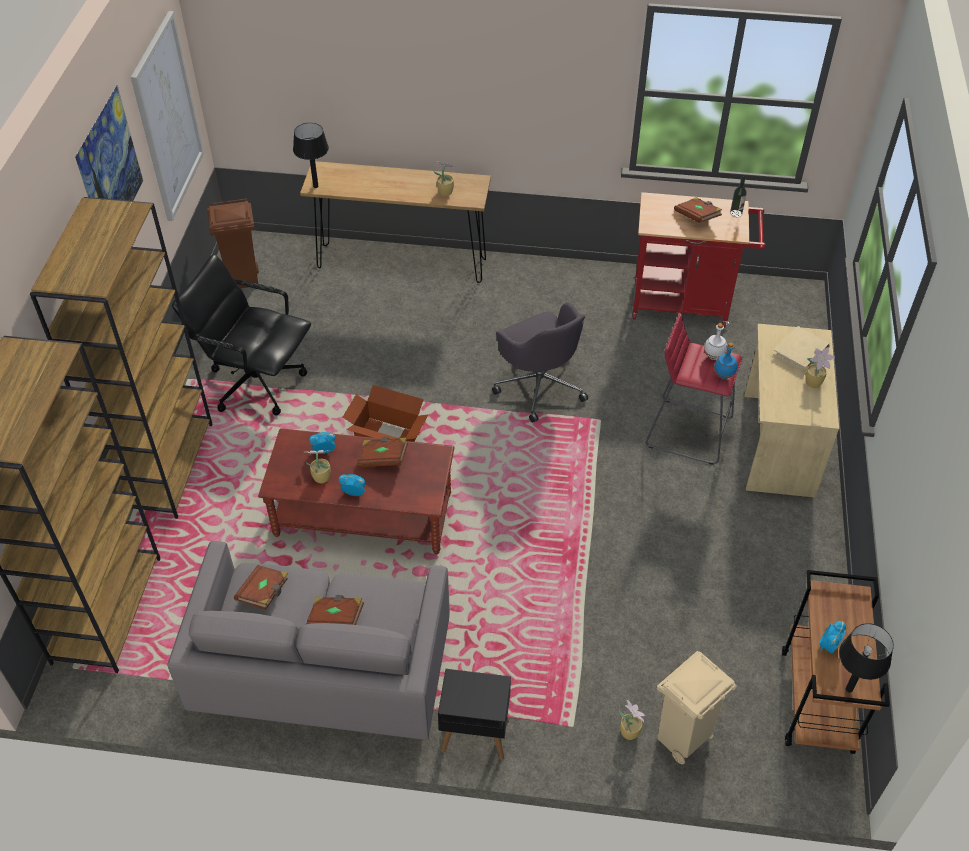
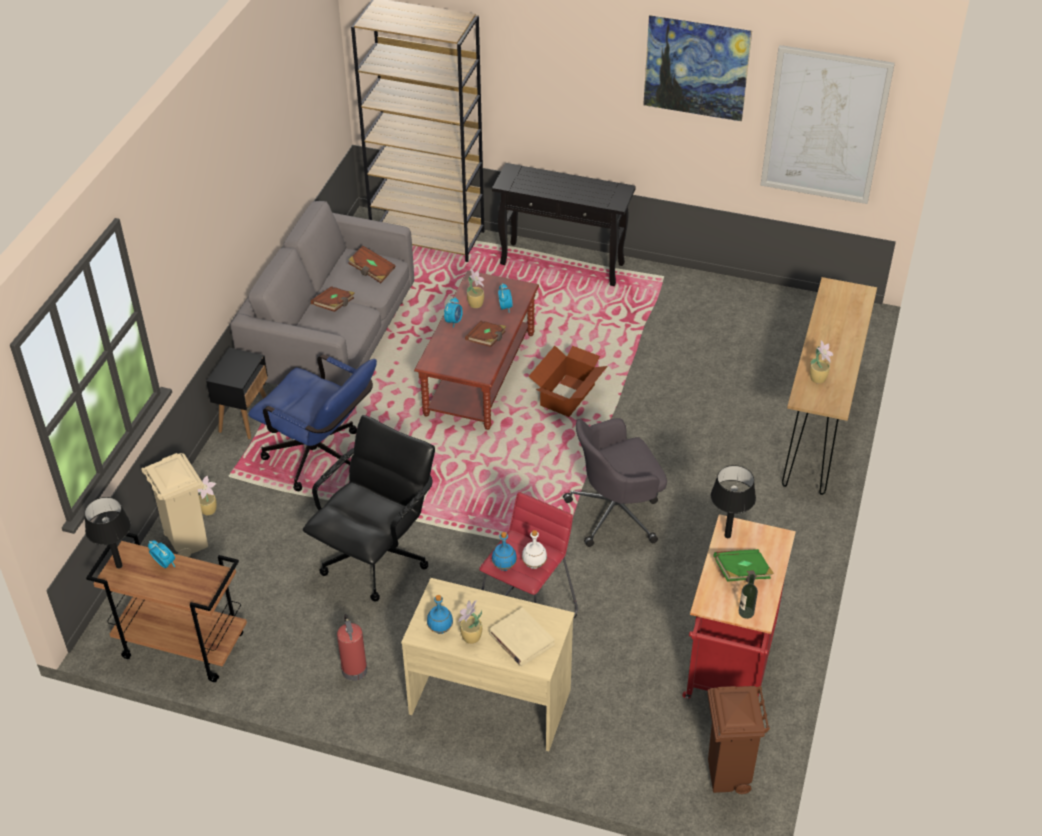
camera: 100 degrees right, 5 degrees down
brown bookcase [30,197,212,519] -> black console table [492,163,636,286]
black office chair [172,254,311,416] -> black office chair moved to [303,415,435,602]
brown trash can [207,198,259,288] -> brown trash can moved to [707,686,770,794]
black table lamp [293,123,329,188] -> black table lamp moved to [711,465,756,538]
brown book [674,197,722,223] -> green book [713,549,774,582]
none -> blue office chair [248,354,377,491]
none -> fire extinguisher [337,614,367,681]
none -> blue bottle [427,595,453,634]

